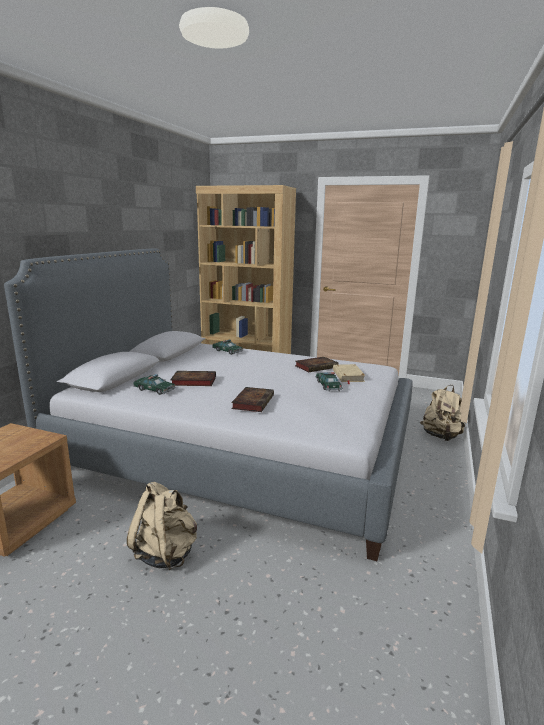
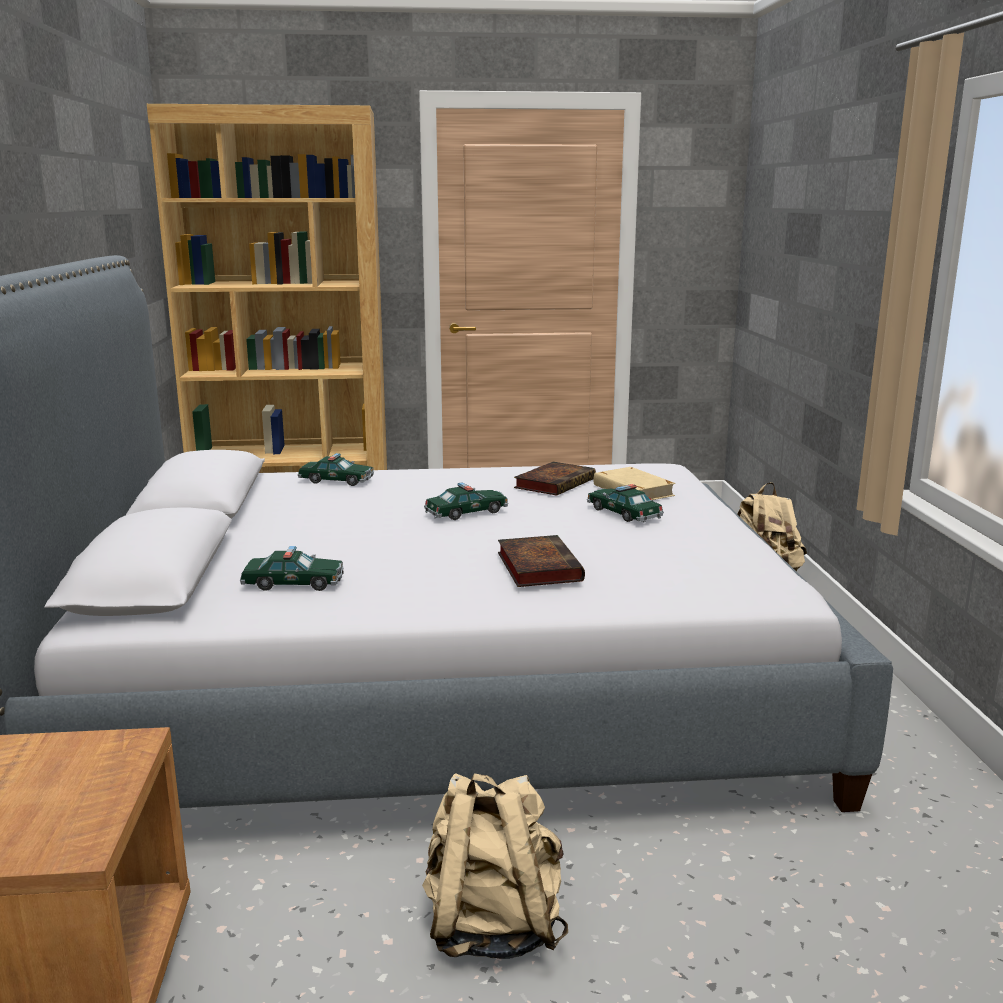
camera: 25 degrees left, 0 degrees up
book [170,371,216,386] -> none
none -> toy car [424,482,508,520]

